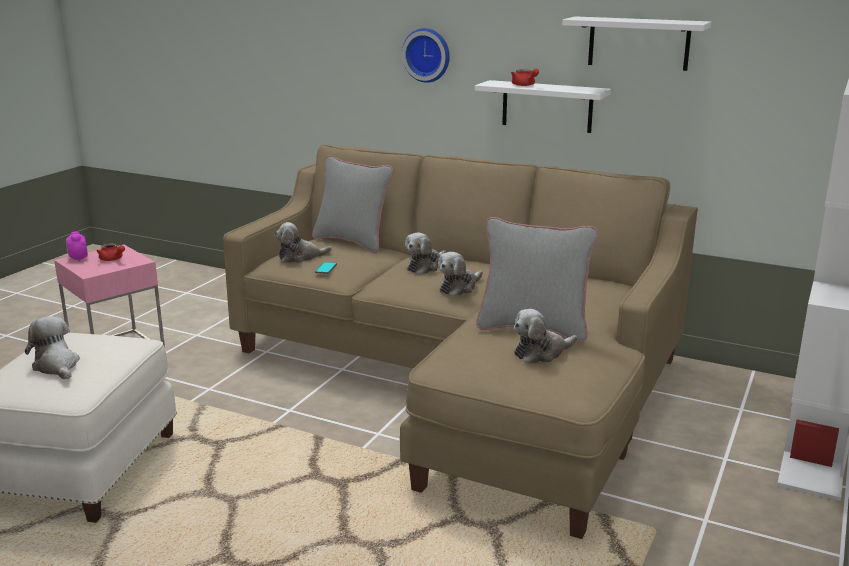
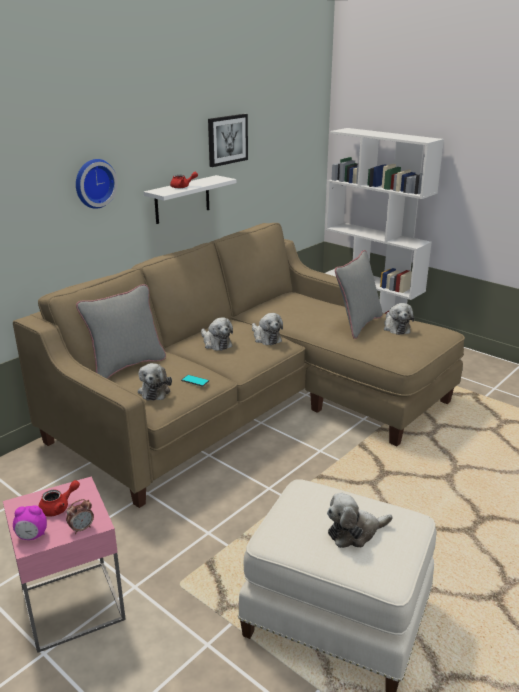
camera: 75 degrees left, 5 degrees up
white shelf [562,16,711,71] -> picture [208,114,248,167]
none -> alarm clock [66,499,94,534]

